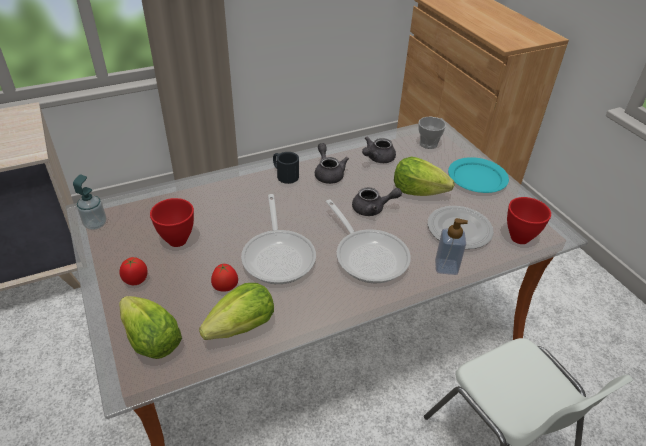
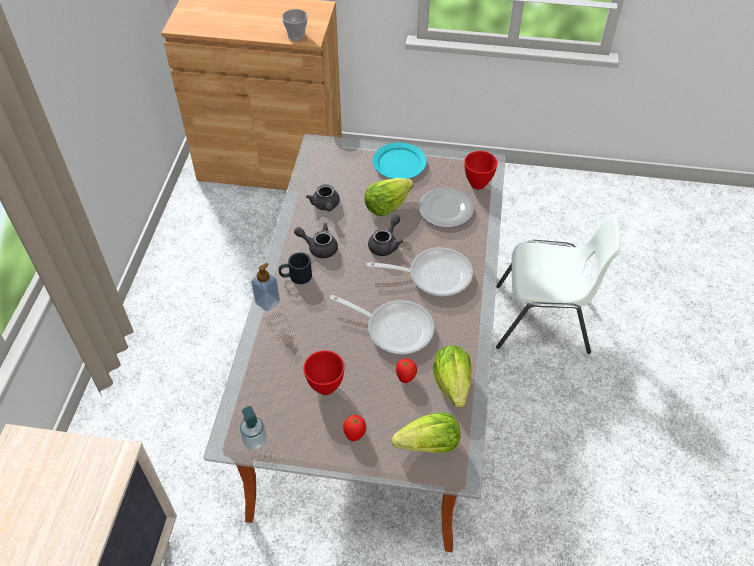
camera: 55 degrees left, 10 degrees up
cup [418,117,446,149] -> cup moved to [282,9,308,41]
soap dispenser [435,218,468,275] -> soap dispenser moved to [251,263,280,311]

